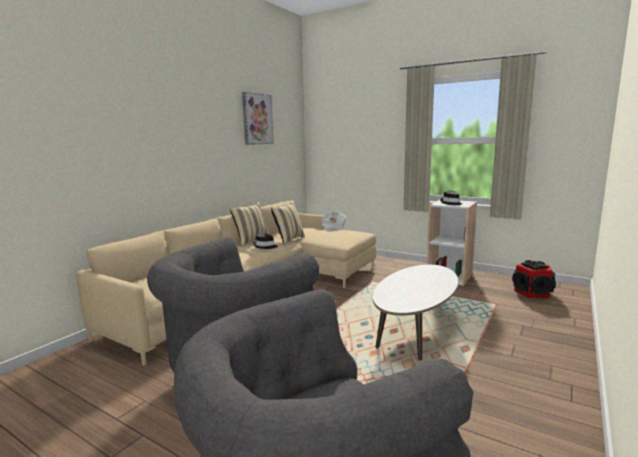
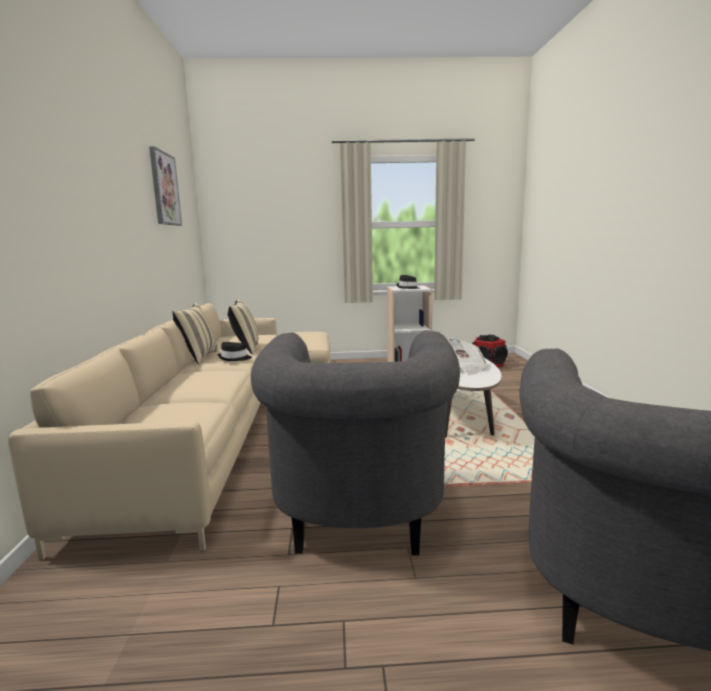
camera: 35 degrees left, 0 degrees up
newspaper [321,211,347,232] -> newspaper moved to [448,338,488,375]

